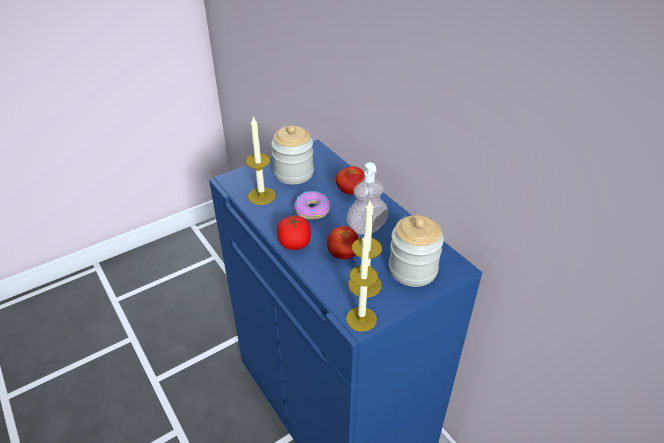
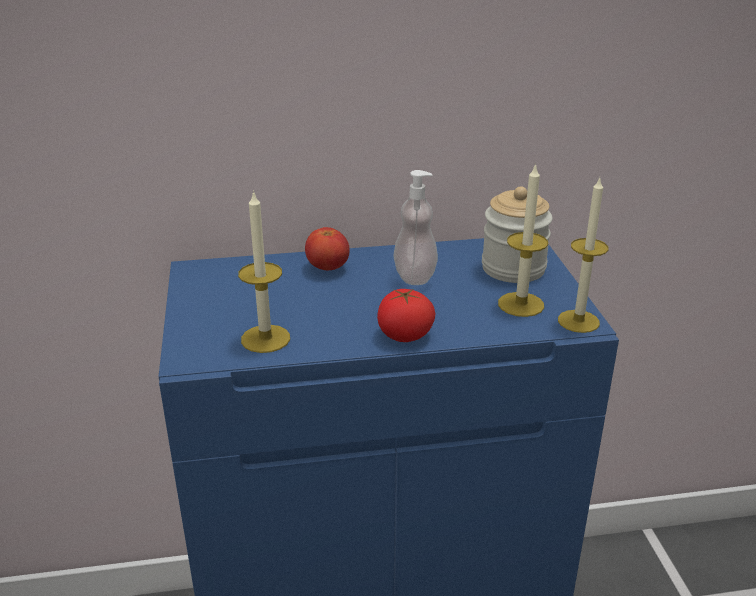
camera: 65 degrees left, 10 degrees down
jar [271,125,314,184] -> none
donut [294,191,330,220] -> none
tomato [327,226,359,259] -> none

